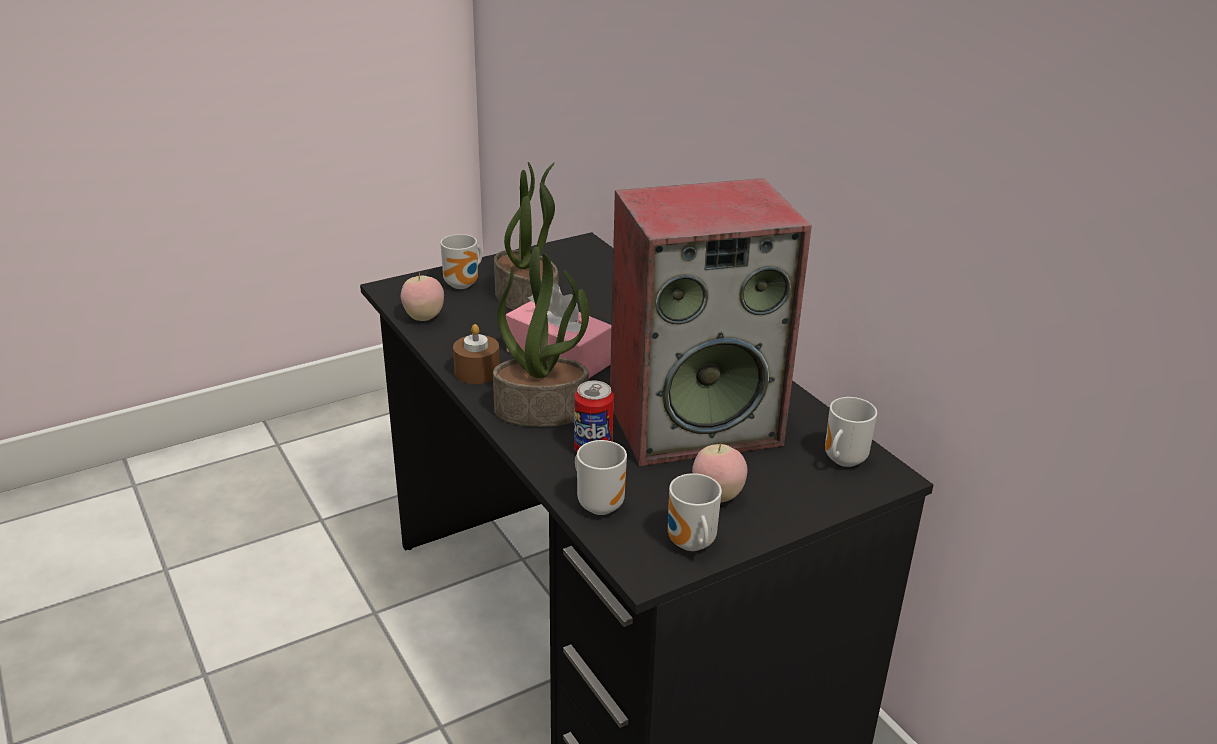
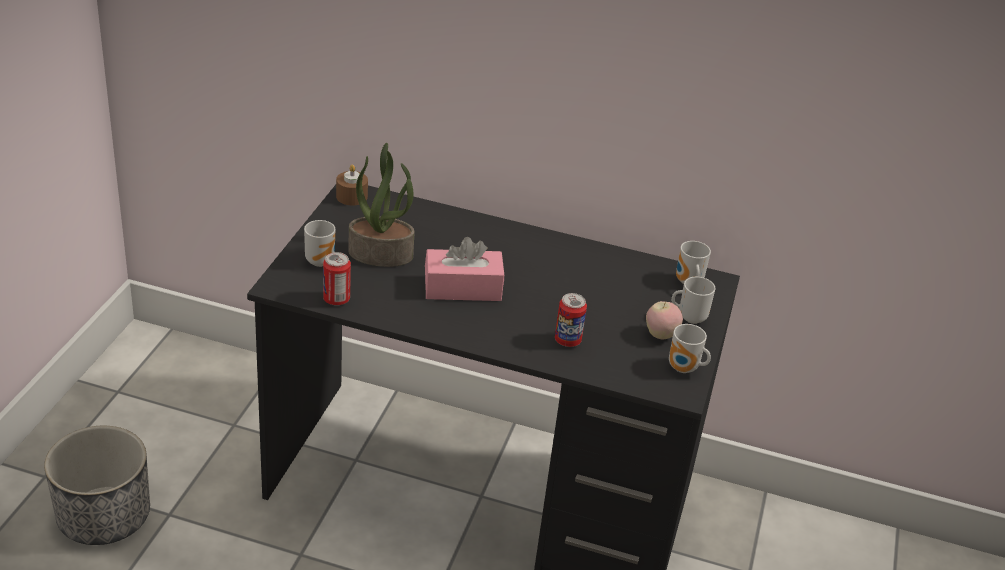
camera: 45 degrees left, 5 degrees up
apple [401,272,444,321] -> can [323,252,351,305]
brown candle [453,324,500,384] -> brown candle moved to [336,165,368,205]
potted plant [493,247,589,427] -> none
mug [575,440,627,515] -> mug moved to [671,277,715,324]
speaker [610,178,812,466] -> none
none -> planter [44,426,150,545]

